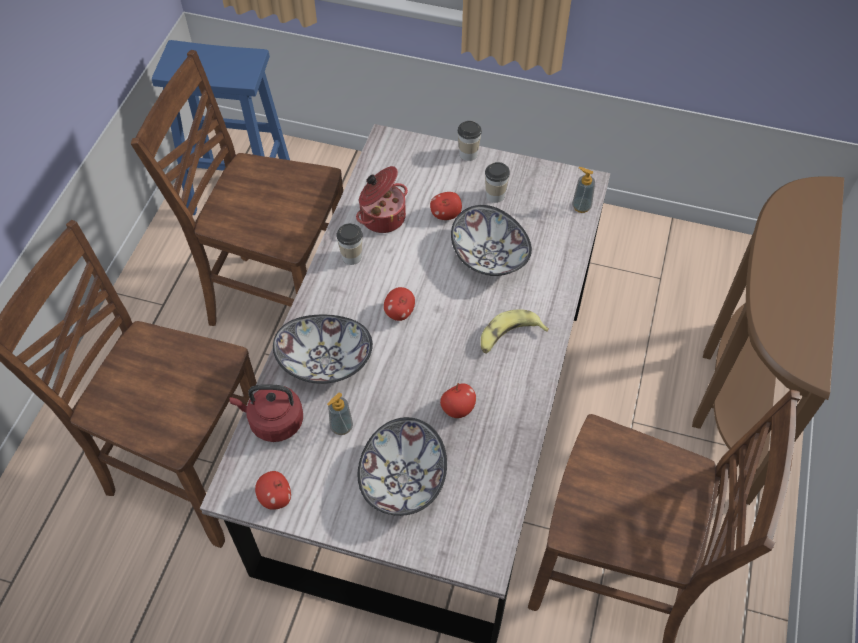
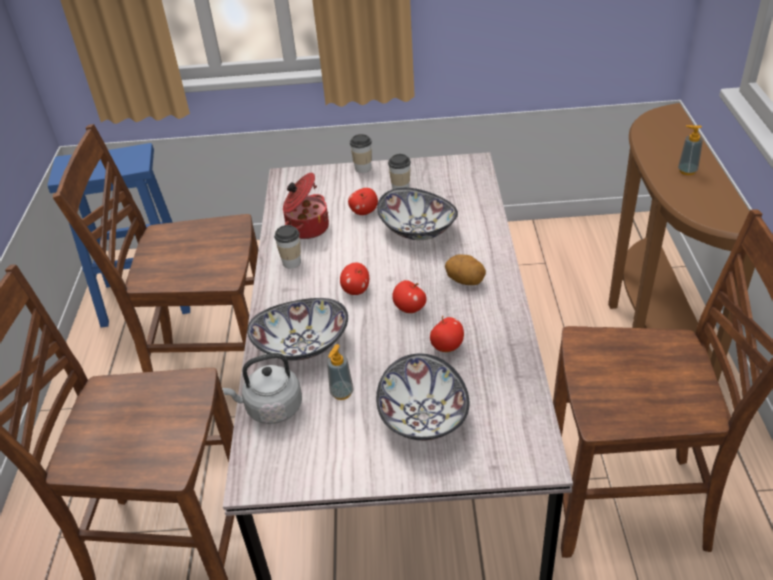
camera: 15 degrees left, 15 degrees down
red kettle [230,384,303,442] -> grey kettle [222,353,302,424]
apple [255,471,291,510] -> apple moved to [392,280,427,313]
banana [481,309,549,354] -> potato [445,254,486,285]
soap dispenser [572,167,595,213] -> soap dispenser moved to [678,125,703,175]

